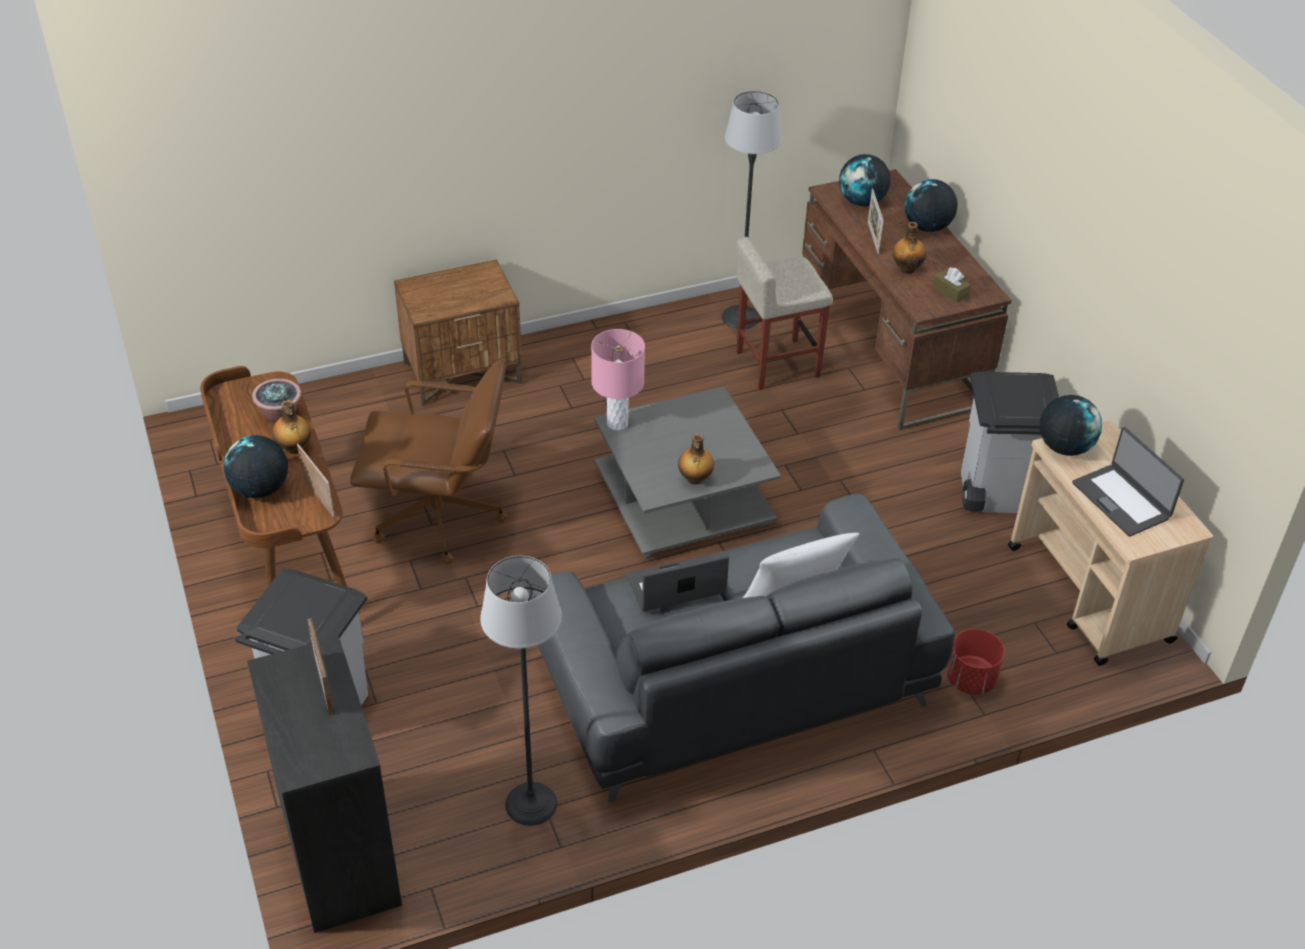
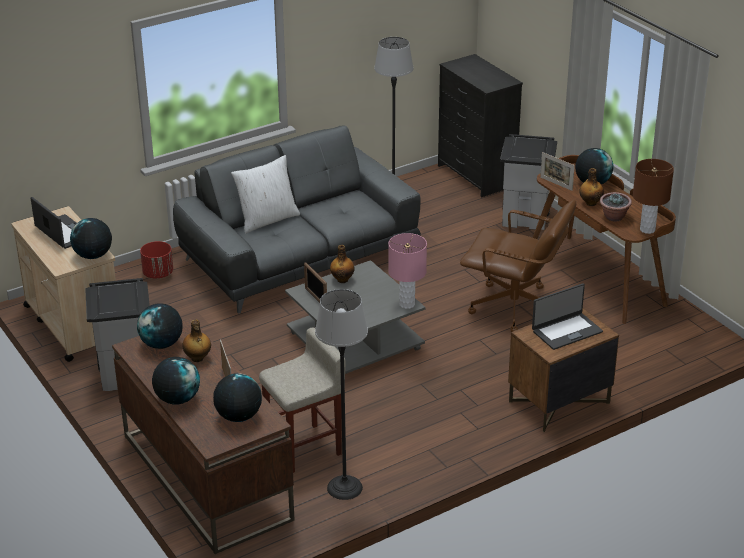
camera: 170 degrees right, 10 degrees down
picture frame [307,619,334,715] -> picture frame moved to [304,262,327,303]
brown office chair [350,359,507,564] -> brown office chair turned 150 degrees counterclockwise [460,200,576,332]
laptop [627,555,729,612] -> laptop moved to [532,283,603,350]
brown tissue box [933,267,971,303] -> globe [137,303,182,349]
none -> brown table lamp [633,159,674,234]

